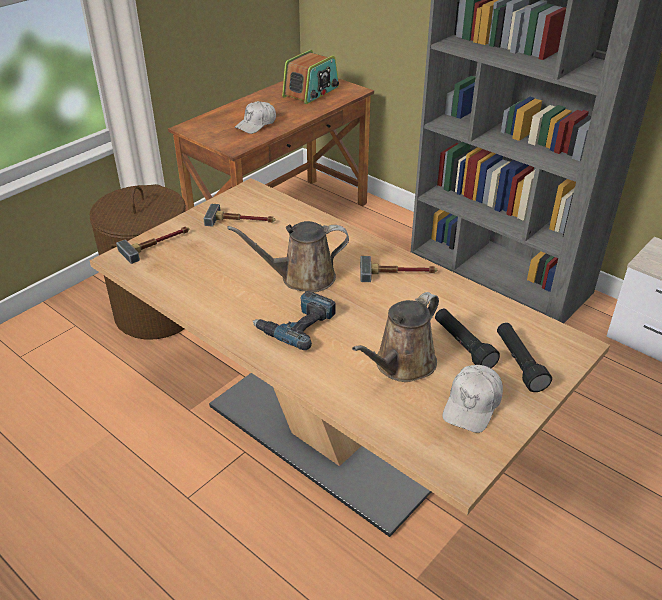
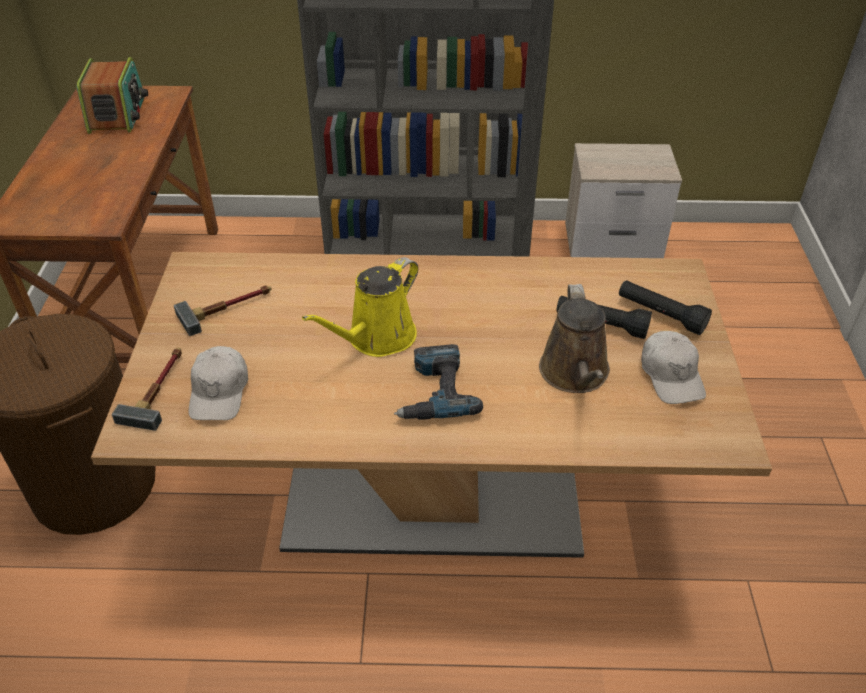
camera: 40 degrees left, 5 degrees up
brown watering can [227,221,349,292] -> yellow watering can [302,257,418,357]
white cap [235,101,276,134] -> white cap moved to [189,346,248,420]
hammer [360,256,438,282] -> none

